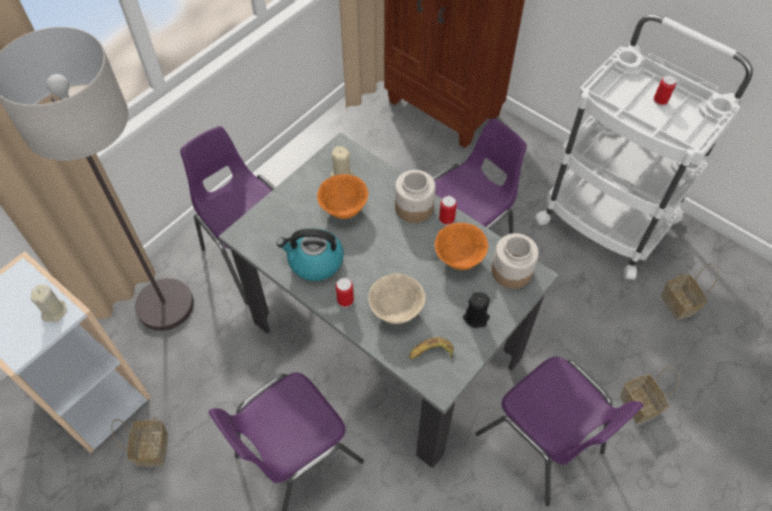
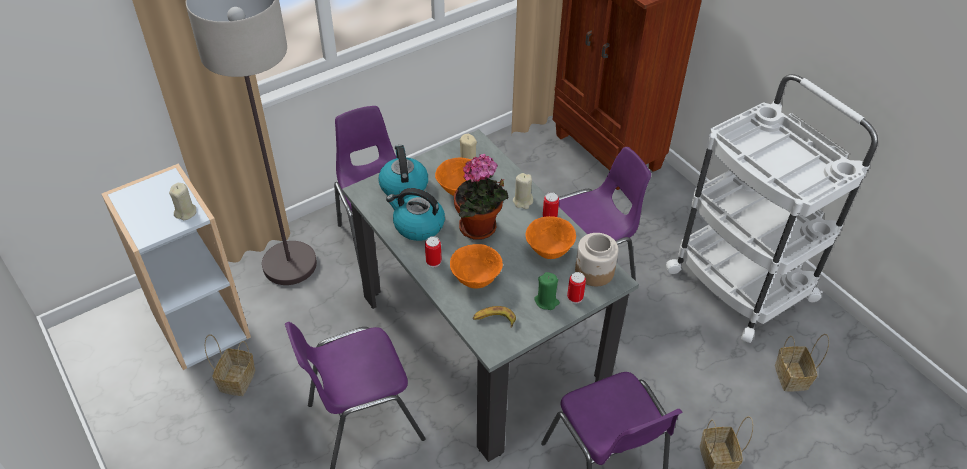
camera: 15 degrees right, 10 degrees down
beige bowl [368,273,425,324] -> orange bowl [450,244,503,288]
jar [395,170,435,223] -> beige candle [513,173,533,209]
black candle [463,292,490,328] -> green candle [534,272,560,310]
can [653,75,676,106] -> can moved to [567,272,586,304]
none -> kettle [379,145,428,200]
none -> potted plant [454,154,508,240]

